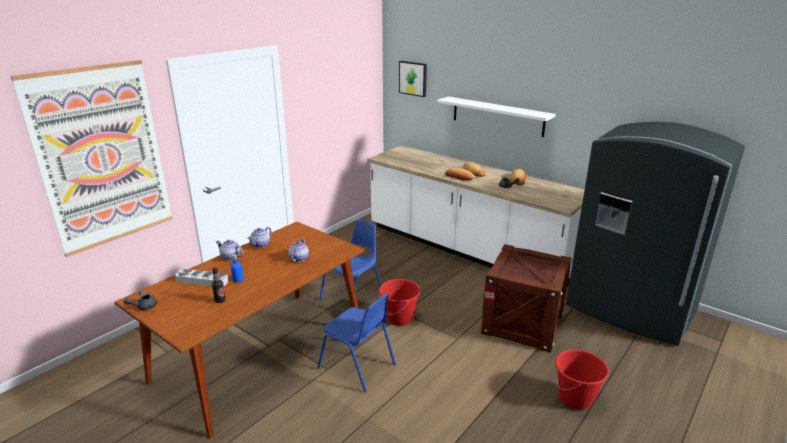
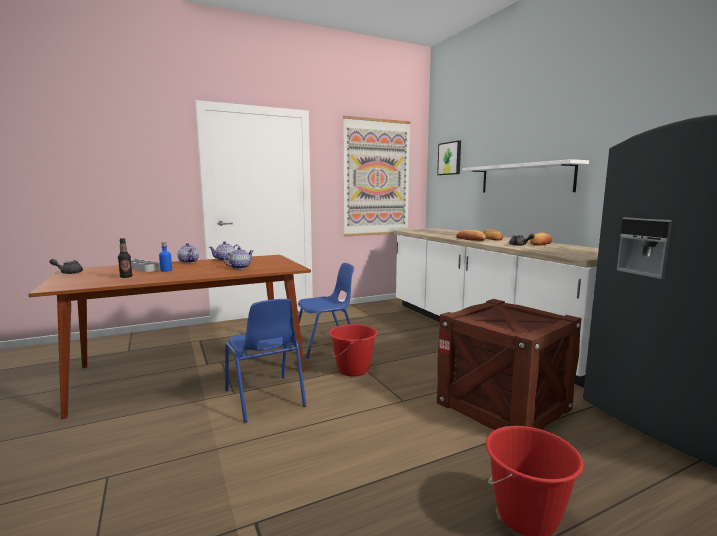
camera: 25 degrees right, 15 degrees down
picture [11,60,173,257] -> picture moved to [343,116,411,237]

